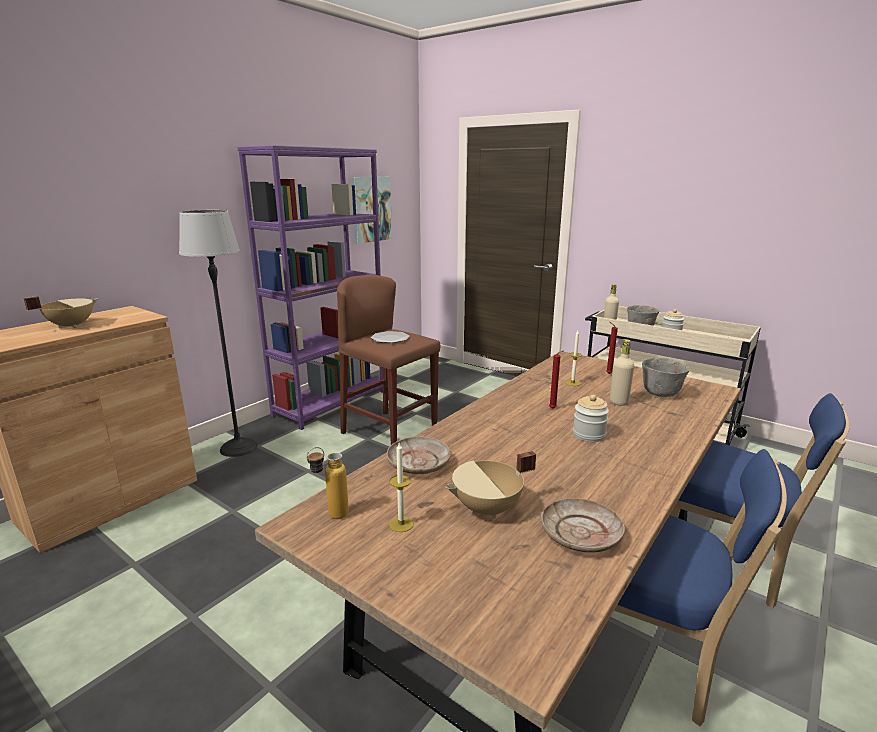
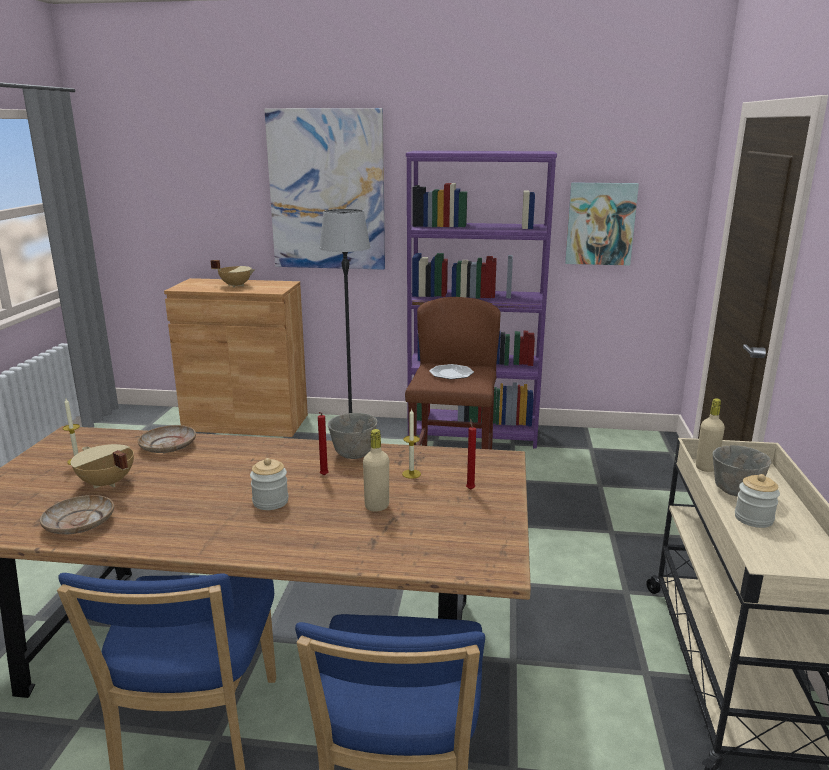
camera: 60 degrees right, 0 degrees up
bottle [306,447,349,519] -> none
grey bowl [642,358,690,397] -> grey bowl moved to [328,413,378,459]
none -> picture [264,108,385,270]

